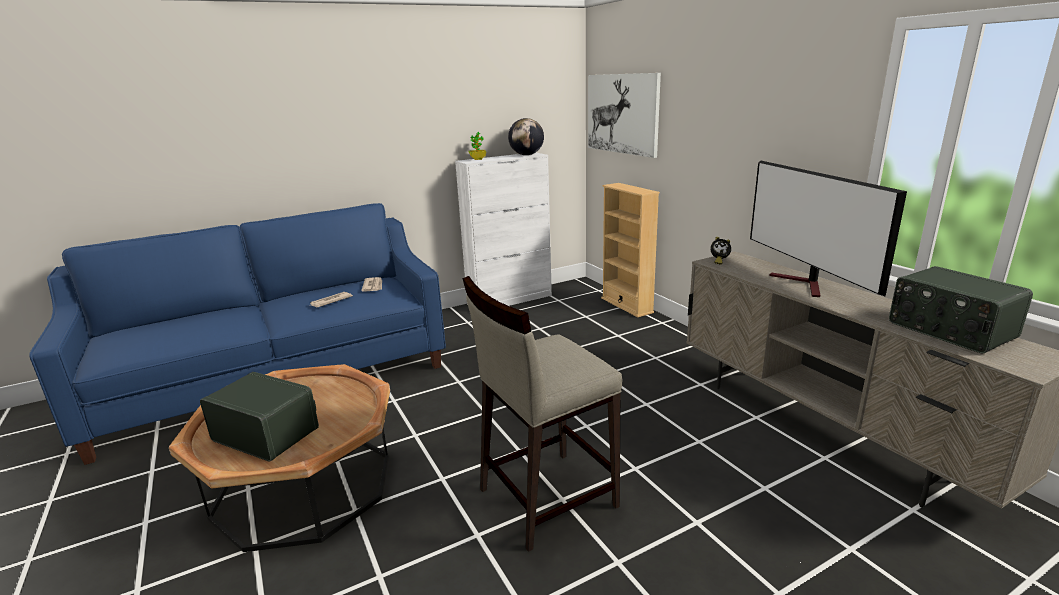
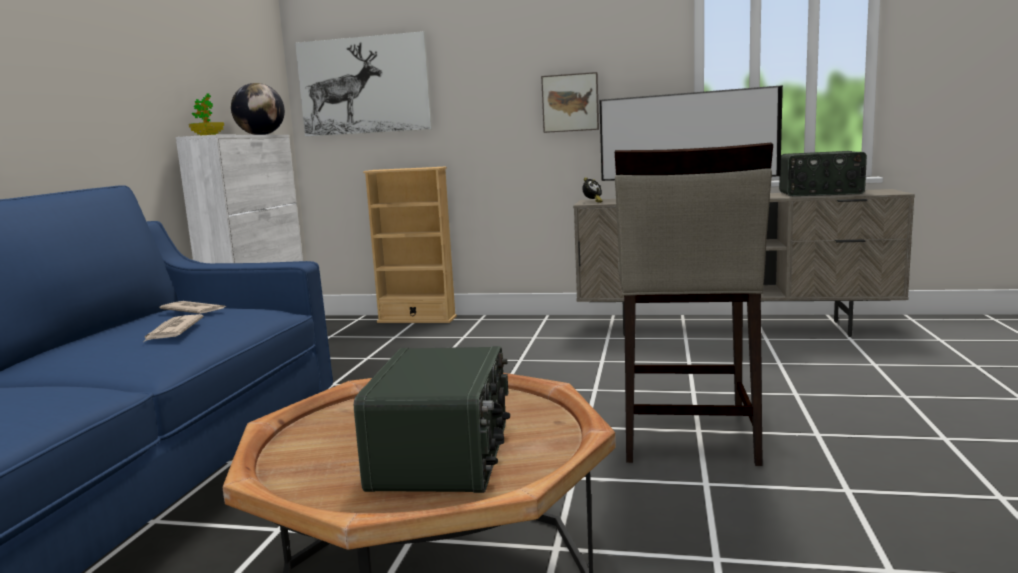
camera: 50 degrees left, 10 degrees down
radio [200,372,319,462] -> radio turned 120 degrees clockwise [354,346,510,493]
none -> picture [541,72,599,133]

